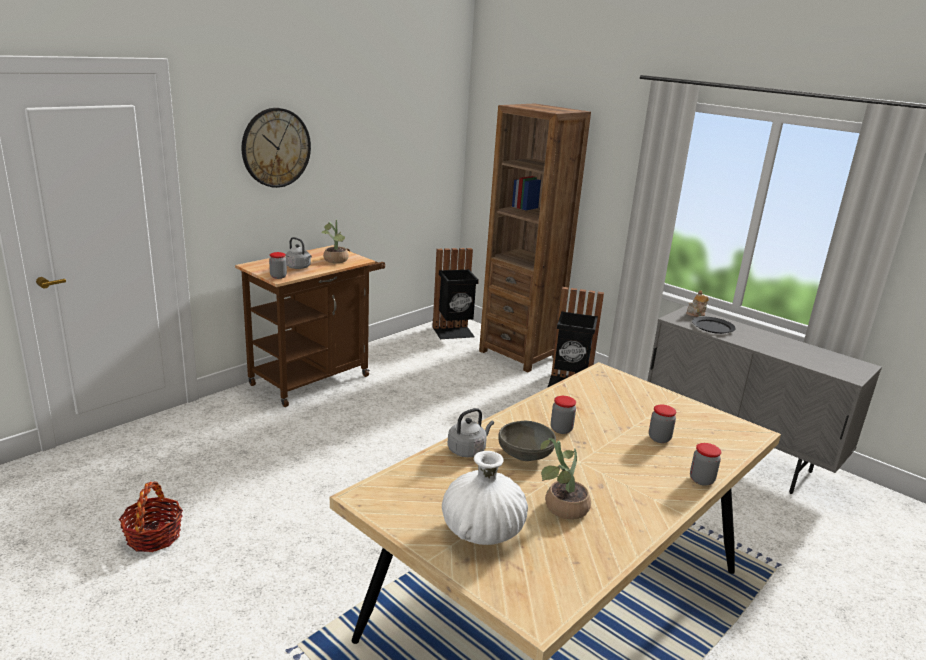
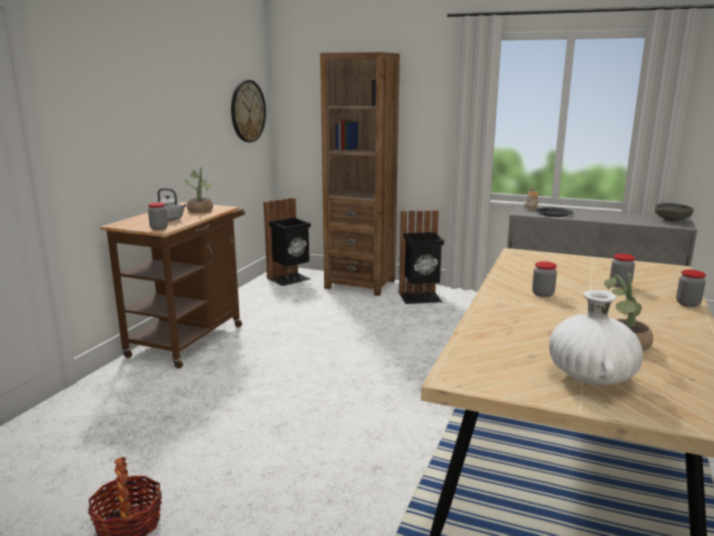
camera: 20 degrees left, 5 degrees down
wall clock [241,108,311,188] -> wall clock moved to [231,80,266,142]
grey kettle [447,408,494,457] -> none
grey bowl [498,421,556,461] -> grey bowl moved to [655,203,694,222]

